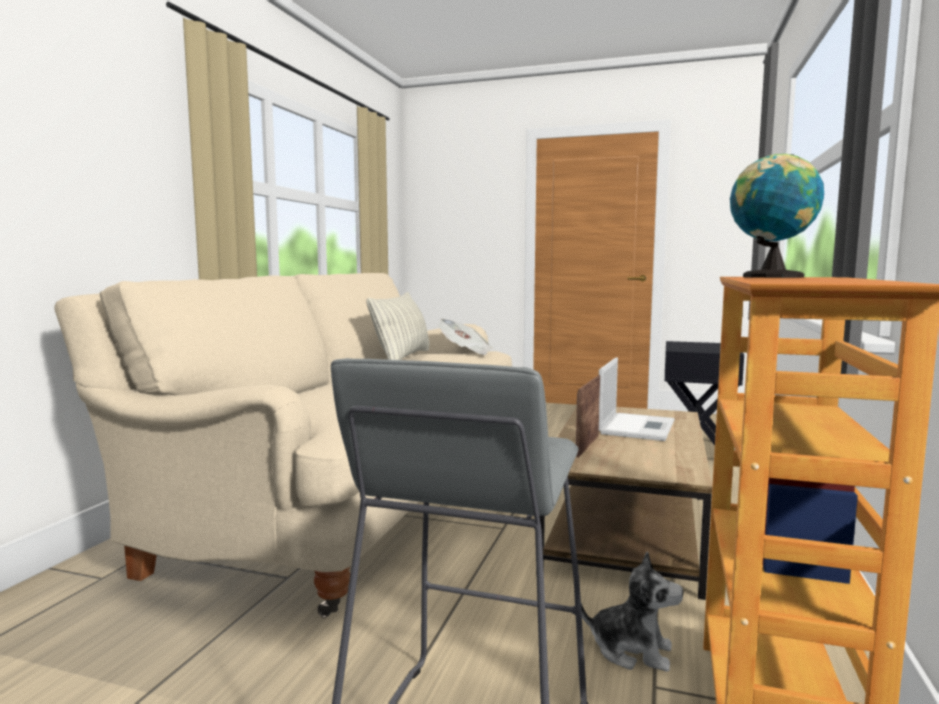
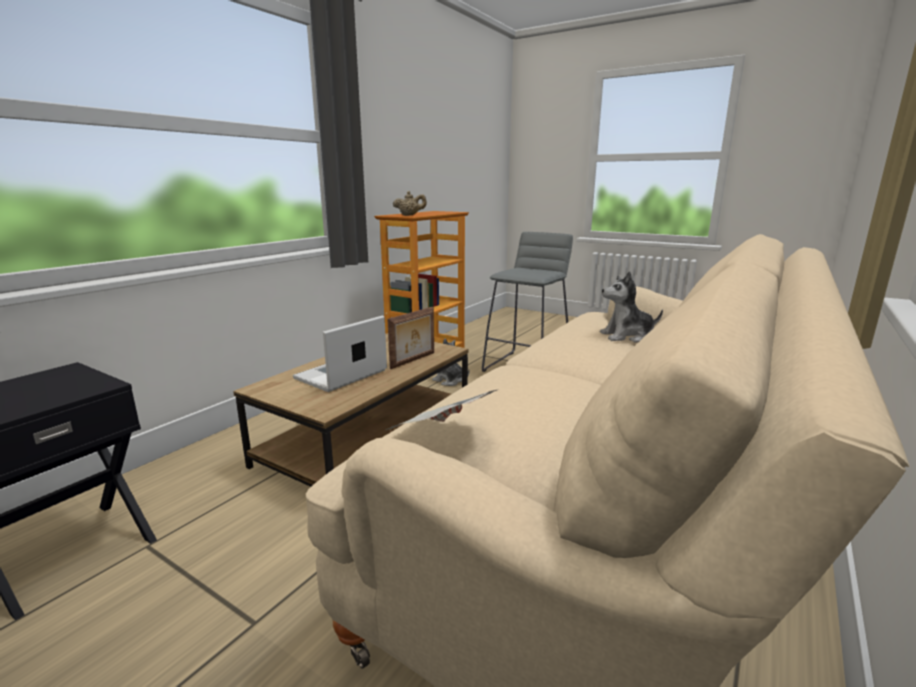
camera: 165 degrees left, 10 degrees up
pillow [366,292,430,360] -> none
globe [730,154,824,278] -> beige teapot [393,191,427,216]
none -> plush toy [600,271,663,342]

